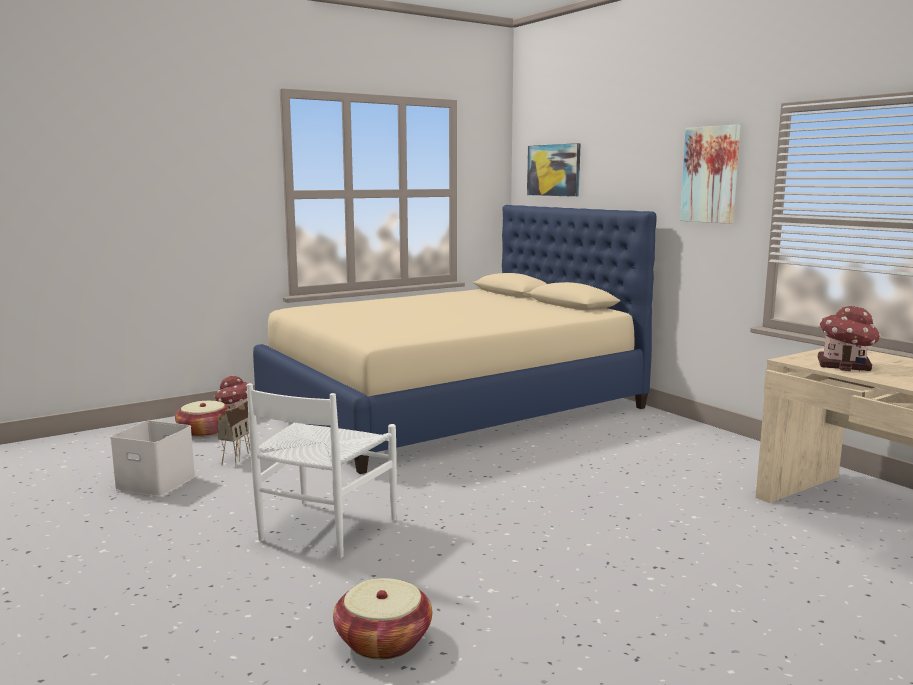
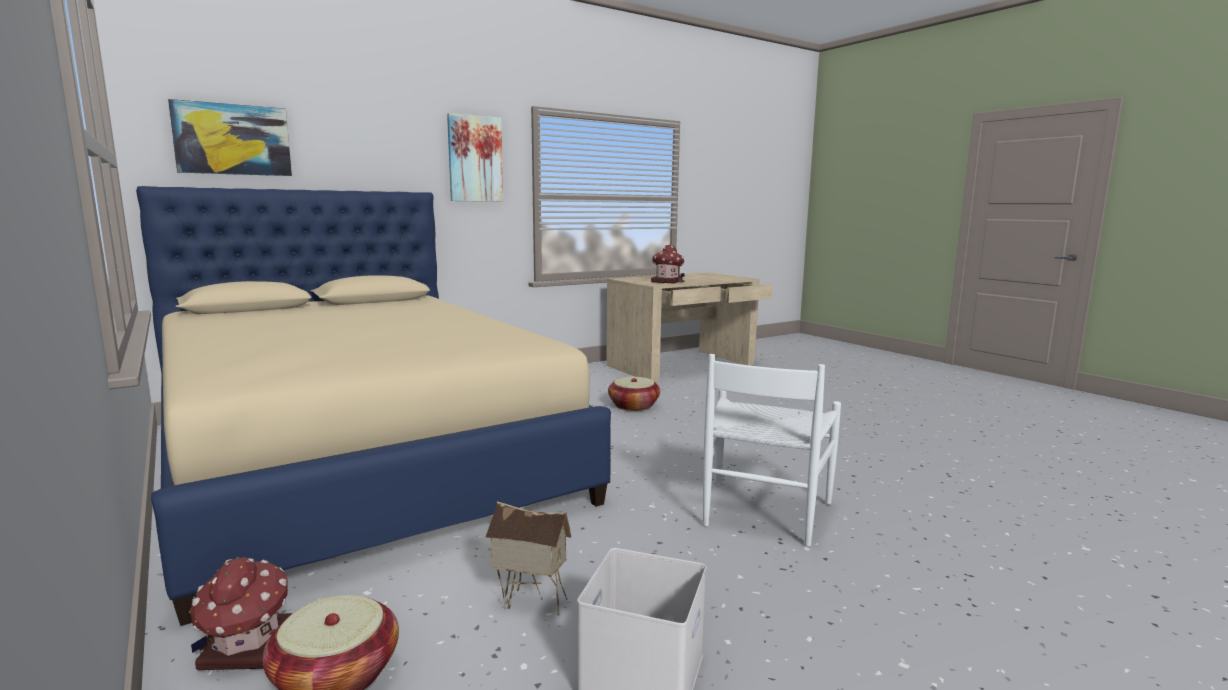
camera: 90 degrees left, 0 degrees up
white chair [247,383,397,558] -> white chair turned 90 degrees clockwise [703,354,841,546]
basket [333,578,432,660] -> basket moved to [608,377,660,411]

